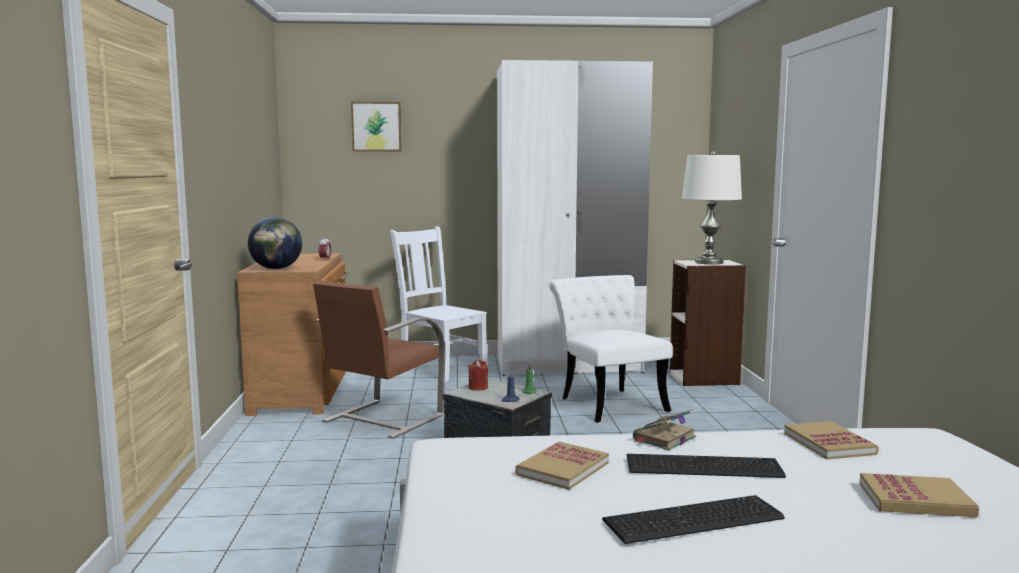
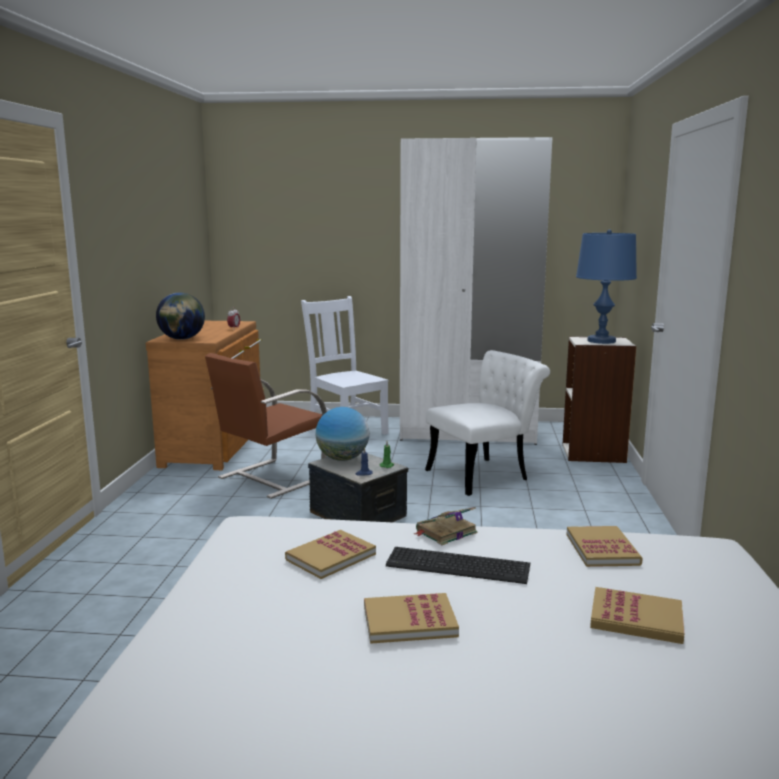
camera: 10 degrees right, 5 degrees up
picture [351,102,402,151] -> none
red candle [468,360,488,391] -> globe [315,407,369,461]
white chair [549,275,673,423] -> white chair turned 75 degrees clockwise [425,350,550,496]
keyboard [602,495,785,544] -> book [364,593,459,644]
white table lamp [682,151,742,264] -> blue table lamp [576,230,637,344]

